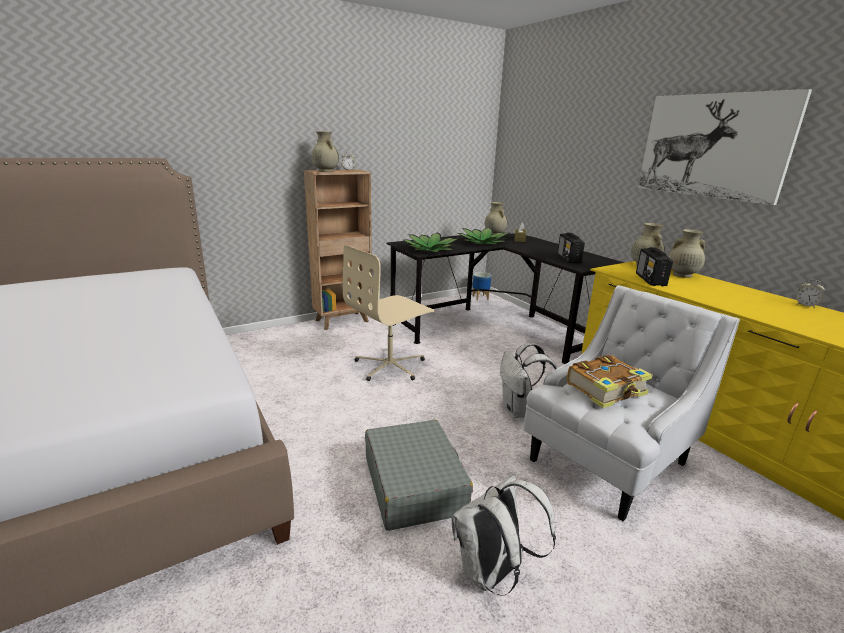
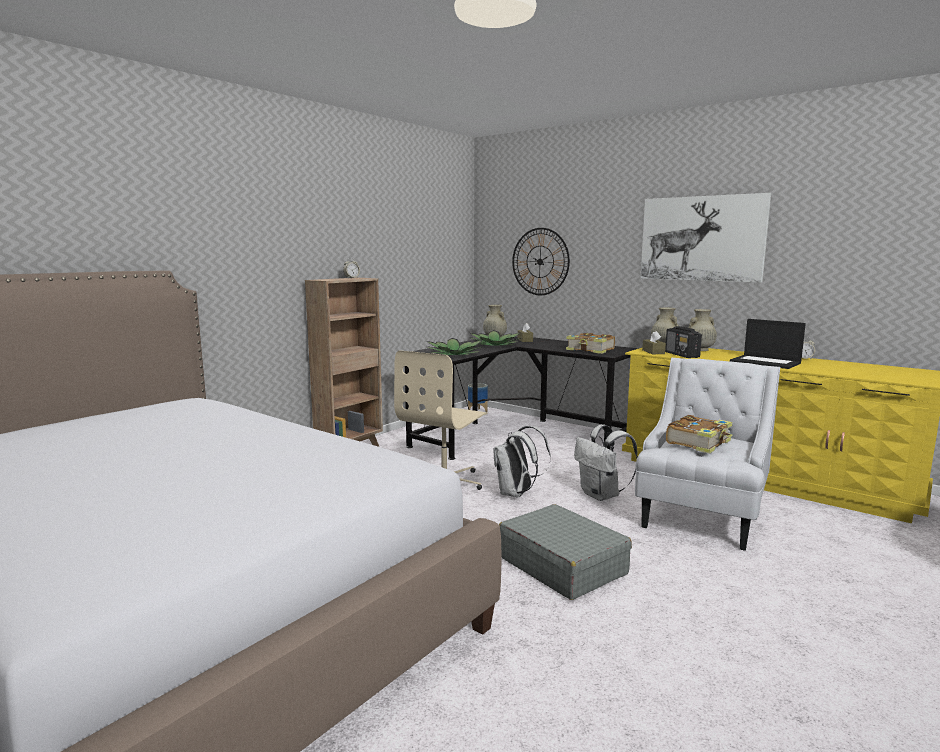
camera: 20 degrees left, 10 degrees down
beige vase [311,131,339,172] -> none
white backpack [452,475,556,596] -> white backpack moved to [493,426,551,498]
radio [557,232,585,264] -> book [566,333,615,354]
none -> wall clock [512,228,570,295]
none -> brown tissue box [642,331,666,354]
none -> laptop [730,319,806,369]

